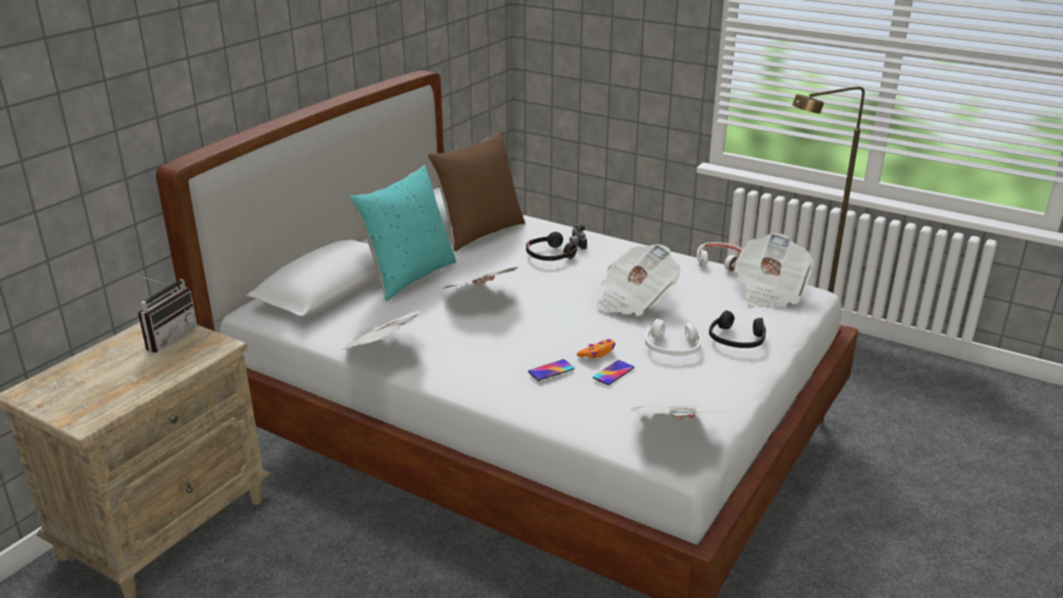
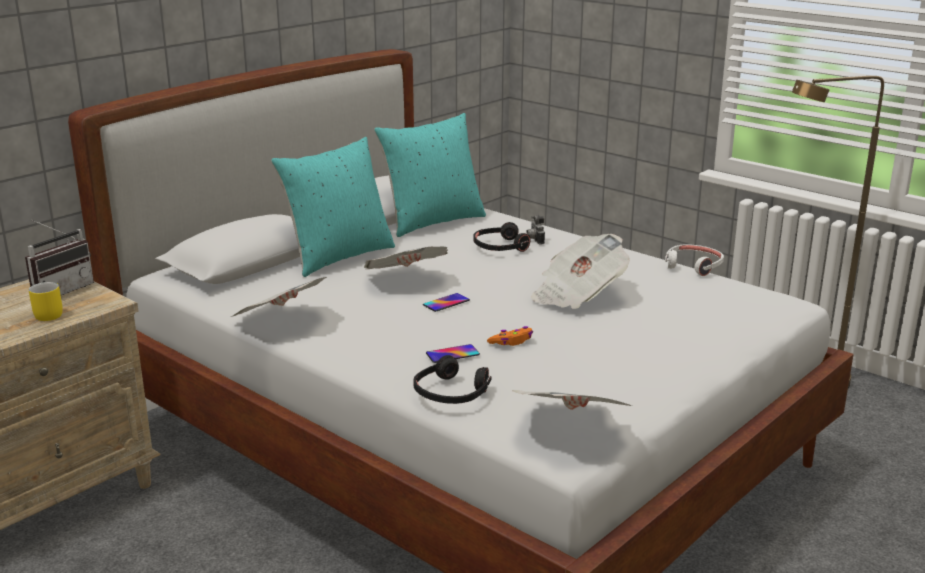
camera: 10 degrees right, 5 degrees down
brown pillow [428,132,525,251] -> turquoise pillow [374,113,486,237]
phone [593,360,634,385] -> phone moved to [423,293,470,312]
white headphones [645,319,701,356] -> none
black headphones [709,310,766,348] -> black headphones moved to [414,355,492,404]
newspaper [734,233,814,308] -> none
none -> yellow mug [29,282,63,321]

